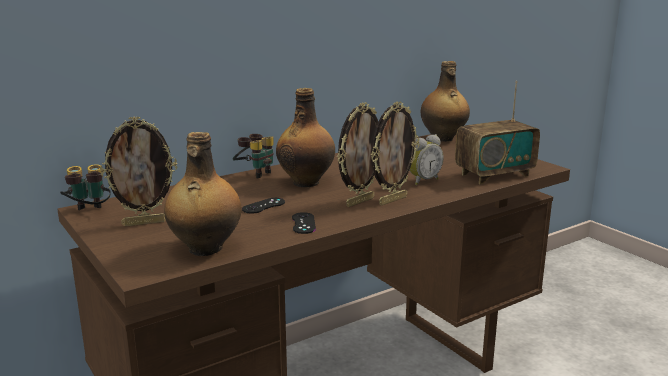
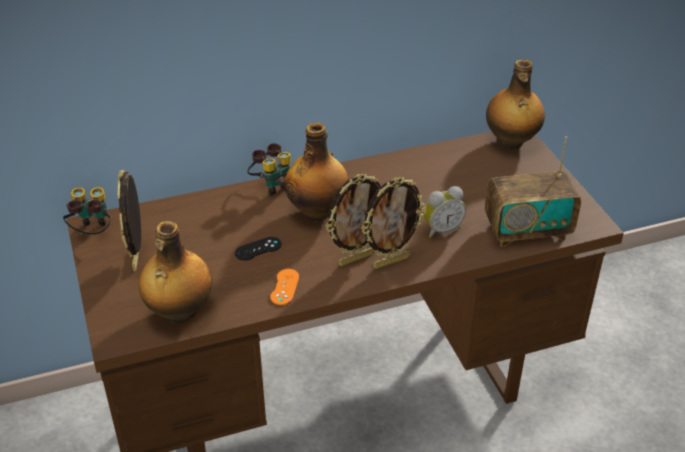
camera: 15 degrees right, 20 degrees up
picture frame [100,117,177,227] -> picture frame turned 90 degrees clockwise [117,170,141,271]
black game controller [292,212,316,234] -> orange game controller [270,269,299,305]

